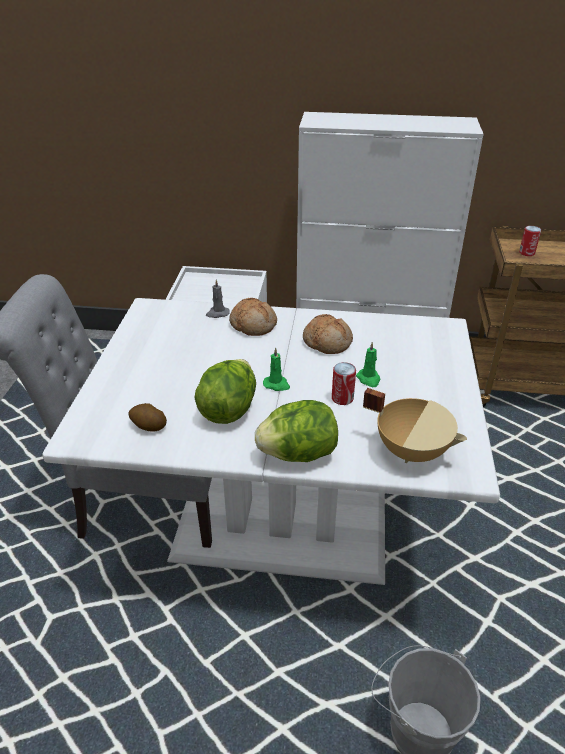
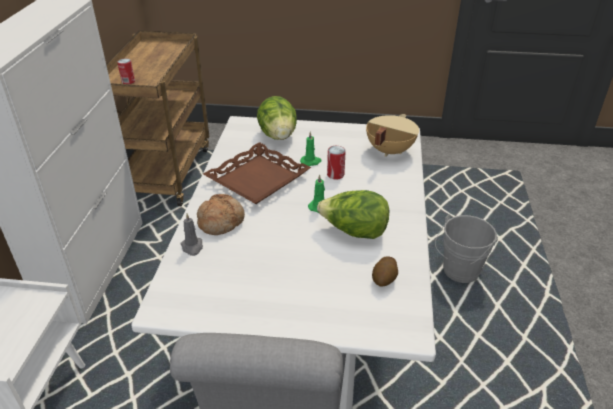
camera: 90 degrees left, 0 degrees up
lettuce [255,400,338,462] -> lettuce moved to [257,96,297,140]
bread [303,314,353,354] -> brown tray [203,142,311,204]

